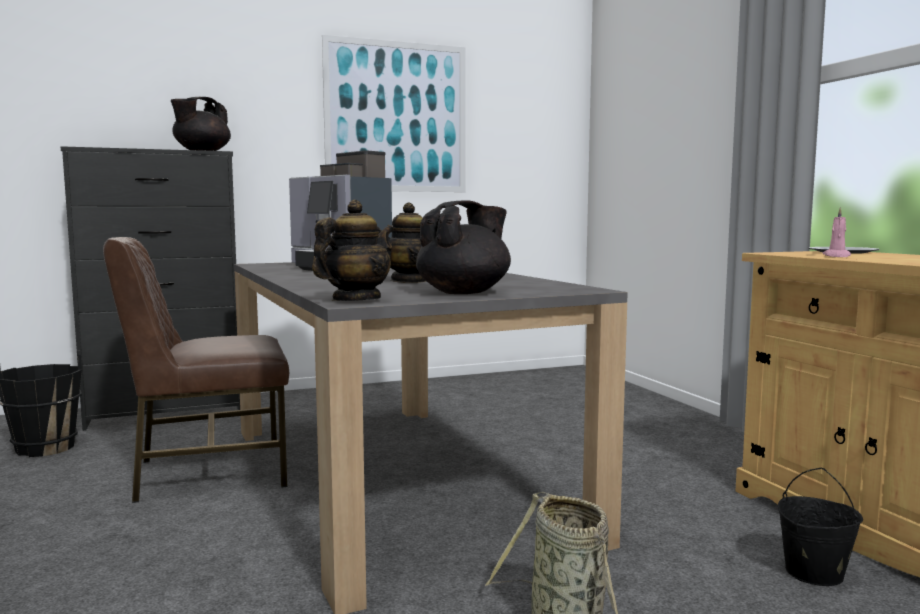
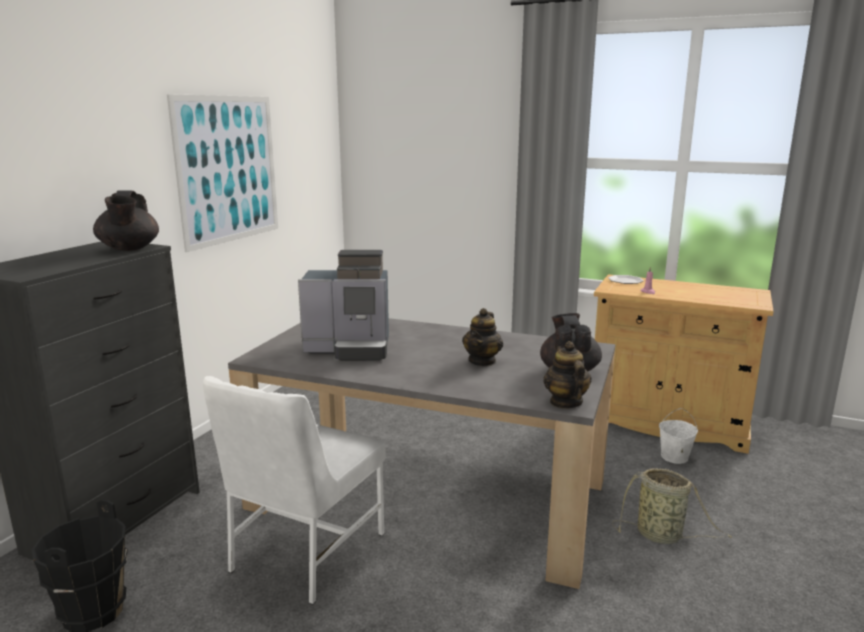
camera: 45 degrees left, 10 degrees up
brown chair [103,237,289,503] -> white chair [203,376,386,605]
black bucket [778,467,863,586] -> white bucket [659,408,698,464]

